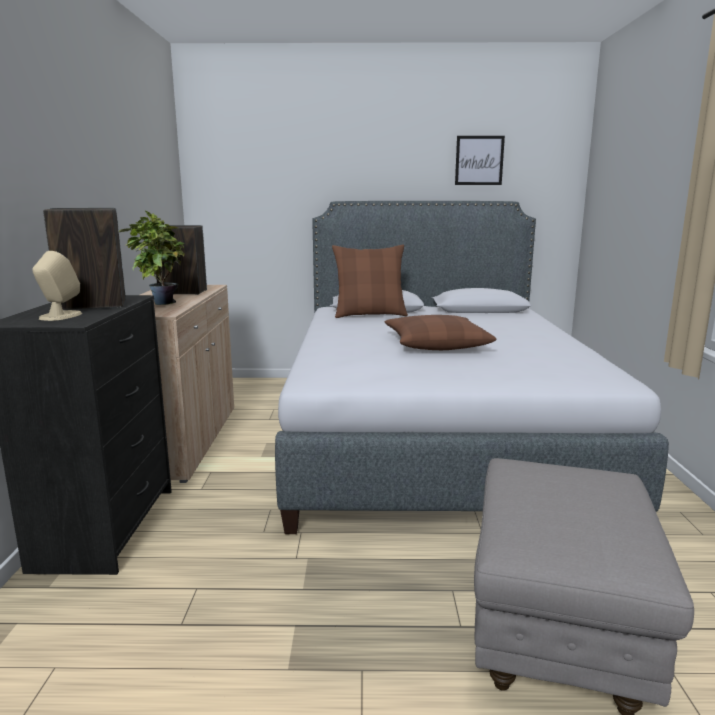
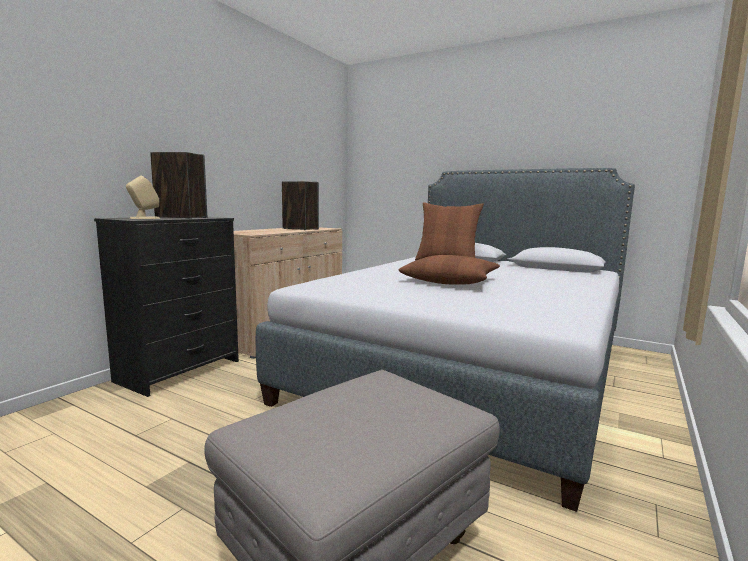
camera: 30 degrees right, 5 degrees down
potted plant [119,210,185,305] -> none
picture [455,136,505,185] -> none

